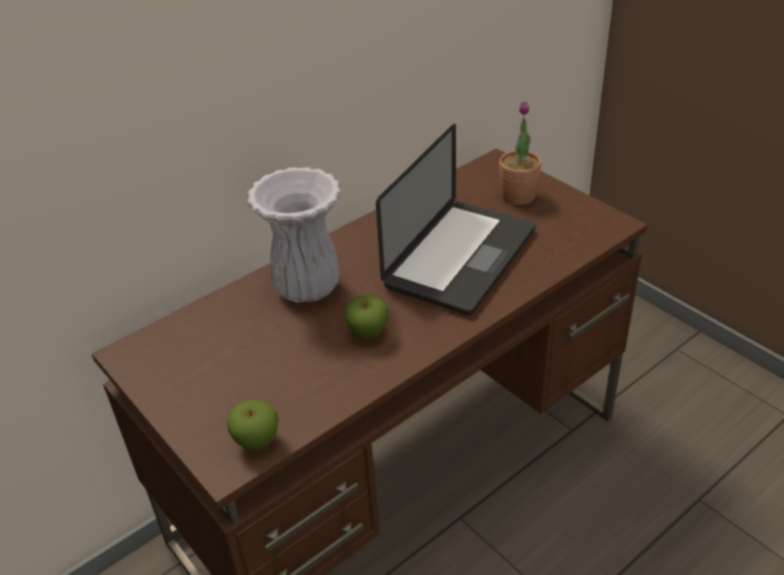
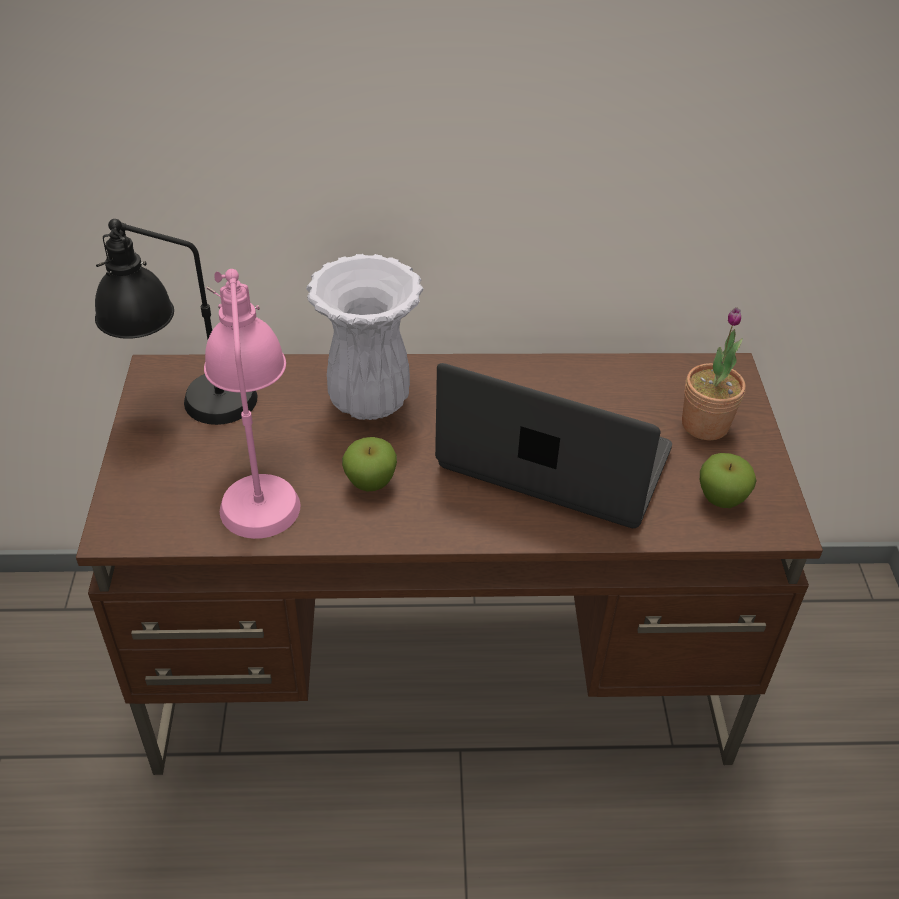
camera: 35 degrees right, 5 degrees up
apple [227,399,279,451] -> apple moved to [700,453,756,508]
laptop [376,124,536,315] -> laptop turned 135 degrees counterclockwise [435,363,672,528]
none -> black table lamp [95,219,257,425]
none -> pink table lamp [204,269,301,539]

